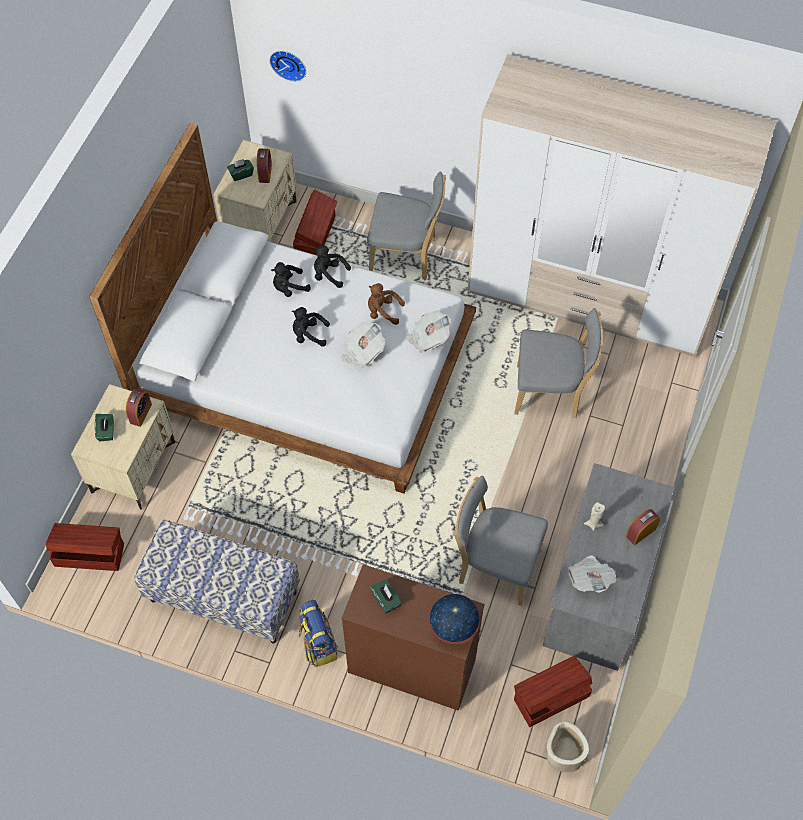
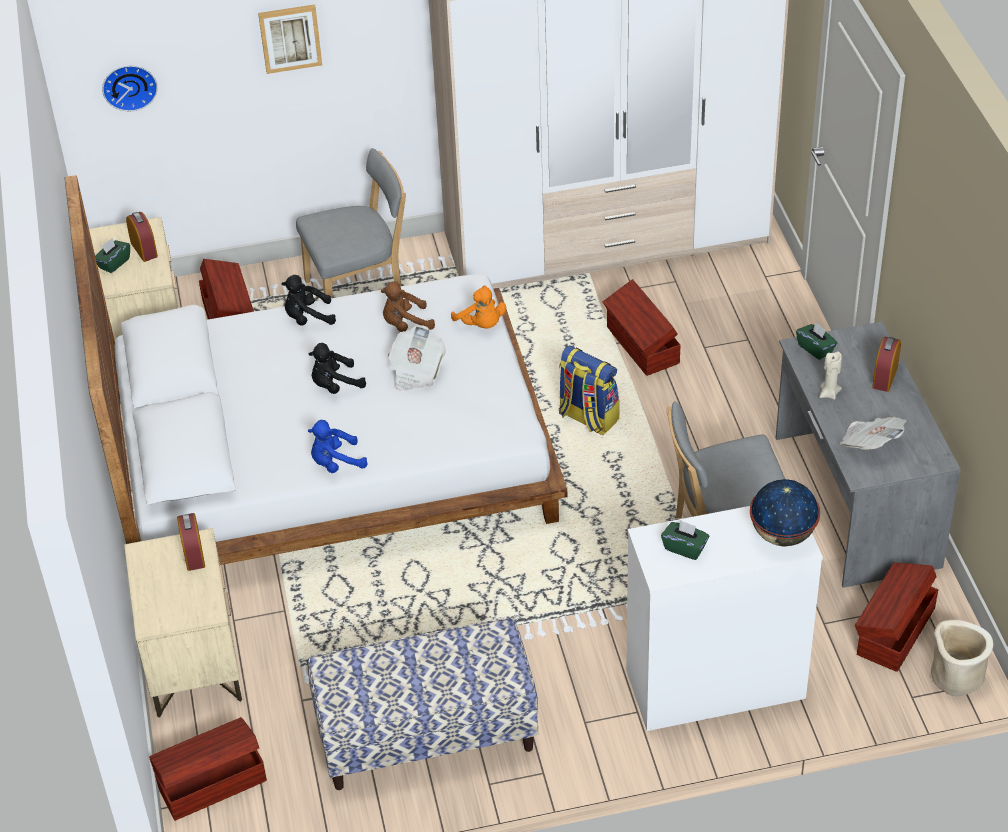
camera: 30 degrees left, 15 degrees down
green tissue box [95,414,114,441] -> green tissue box moved to [796,322,837,360]
black plush toy [271,262,311,297] -> none
backpack [298,600,338,667] -> backpack moved to [559,345,620,435]
brown dresser [342,564,485,711] -> white dresser [626,506,823,731]
newspaper [406,310,451,353] -> orange plush toy [451,285,506,329]
grey chair [514,308,603,419] -> brown storage box [603,279,680,376]
none -> picture [258,4,322,74]
none -> blue plush toy [308,420,368,473]

